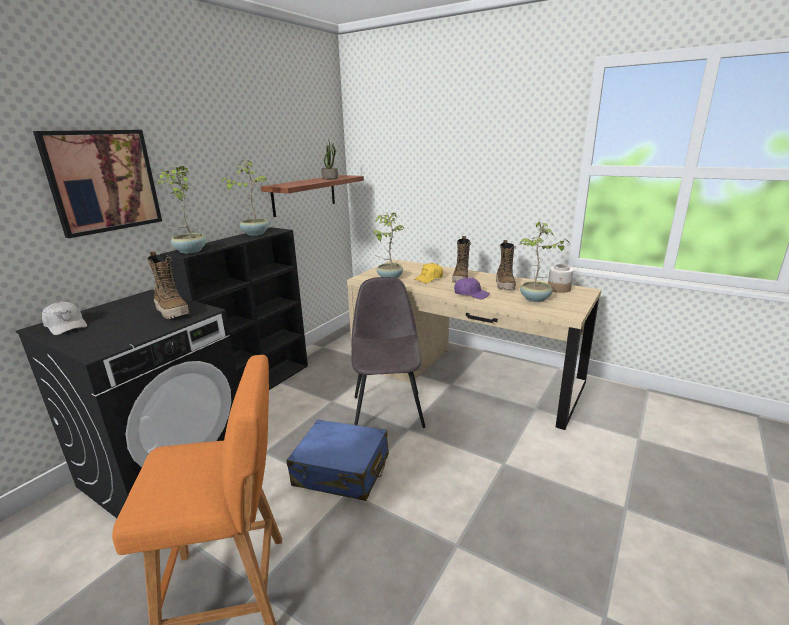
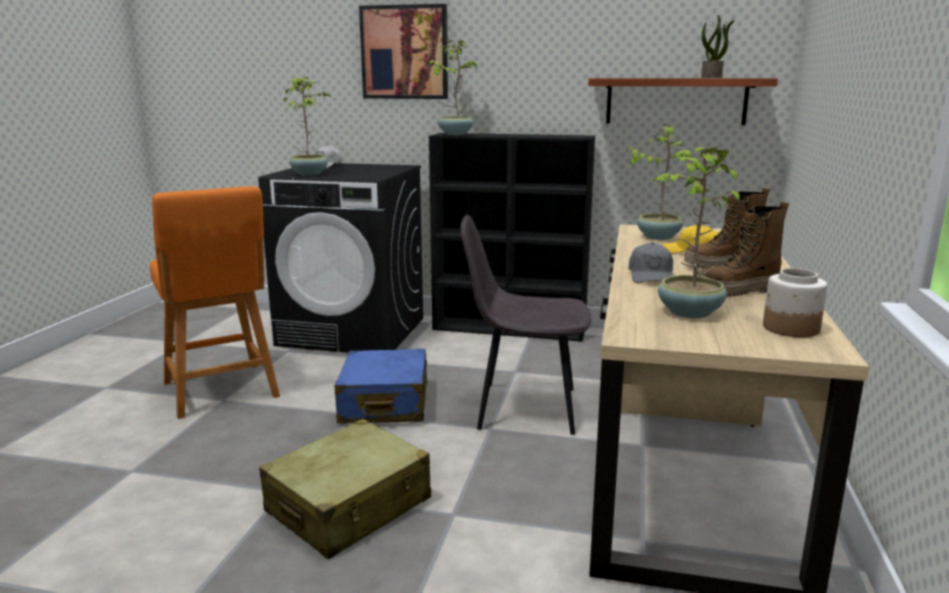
camera: 70 degrees right, 5 degrees down
boot [148,251,190,319] -> none
potted plant [222,160,269,236] -> potted plant moved to [284,77,331,176]
grey chair [351,277,425,428] -> grey chair turned 150 degrees counterclockwise [460,214,591,435]
purple cap [454,277,490,299] -> grey cap [628,242,673,283]
none -> beige suitcase [259,419,431,559]

